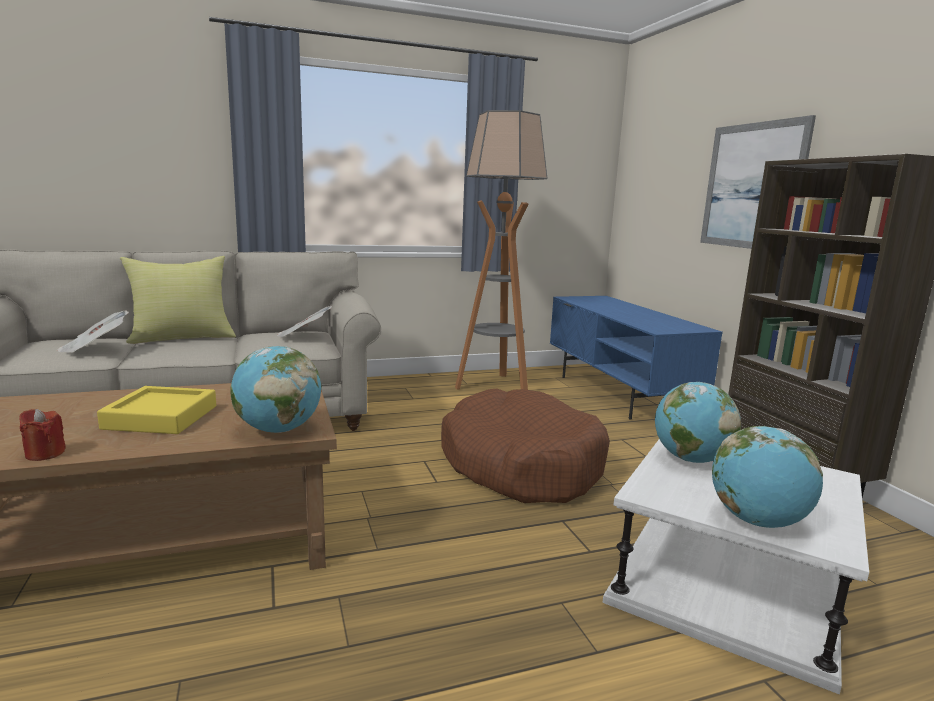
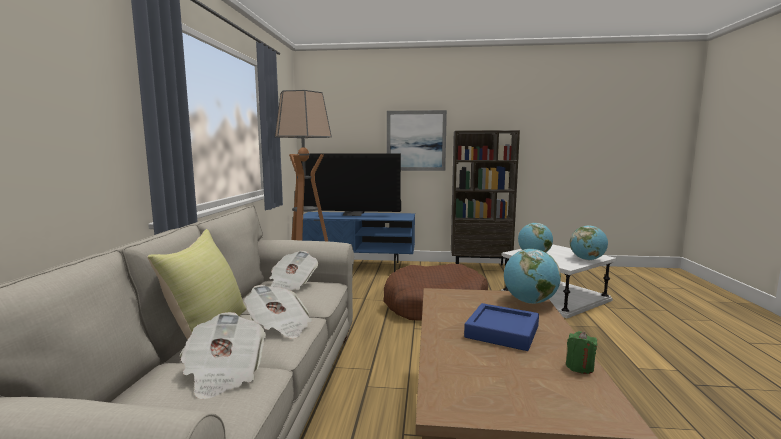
camera: 65 degrees left, 5 degrees down
red candle [20,409,66,461] -> green candle [566,331,597,374]
yellow tray [97,386,216,434] -> blue tray [464,303,539,351]
none -> newspaper [244,285,313,339]
none -> television [301,153,401,216]

